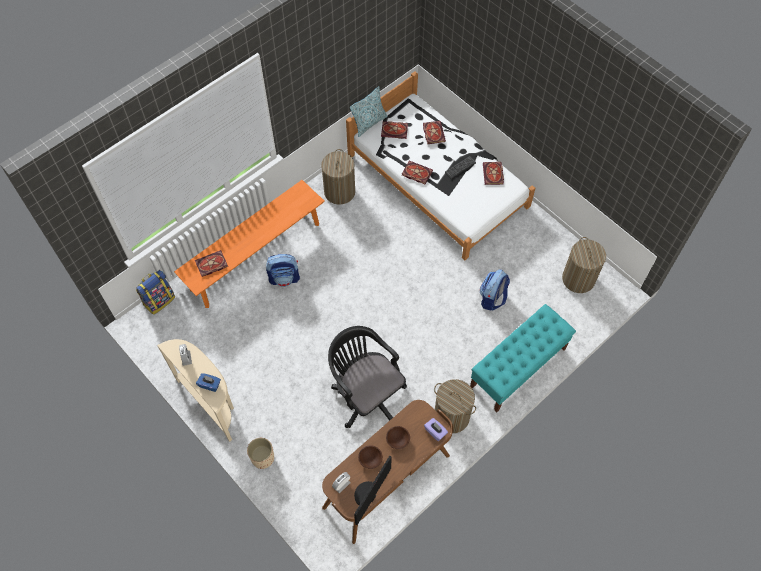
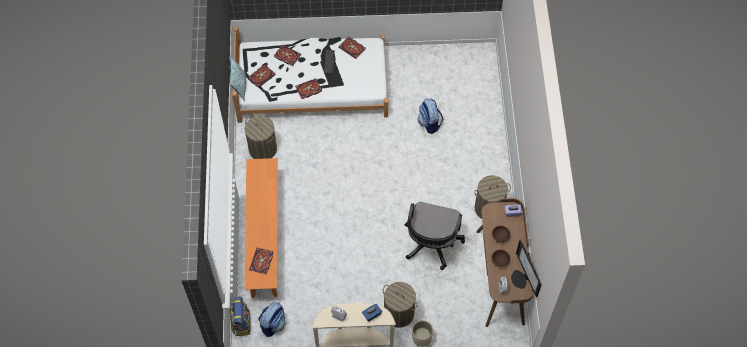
camera: 50 degrees left, 0 degrees up
backpack [266,254,300,287] -> backpack moved to [258,302,285,337]
black office chair [328,326,407,428] -> black office chair turned 75 degrees counterclockwise [405,202,465,270]
turquoise bench [470,304,576,412] -> none
laundry basket [562,237,606,293] -> laundry basket moved to [383,282,418,328]

